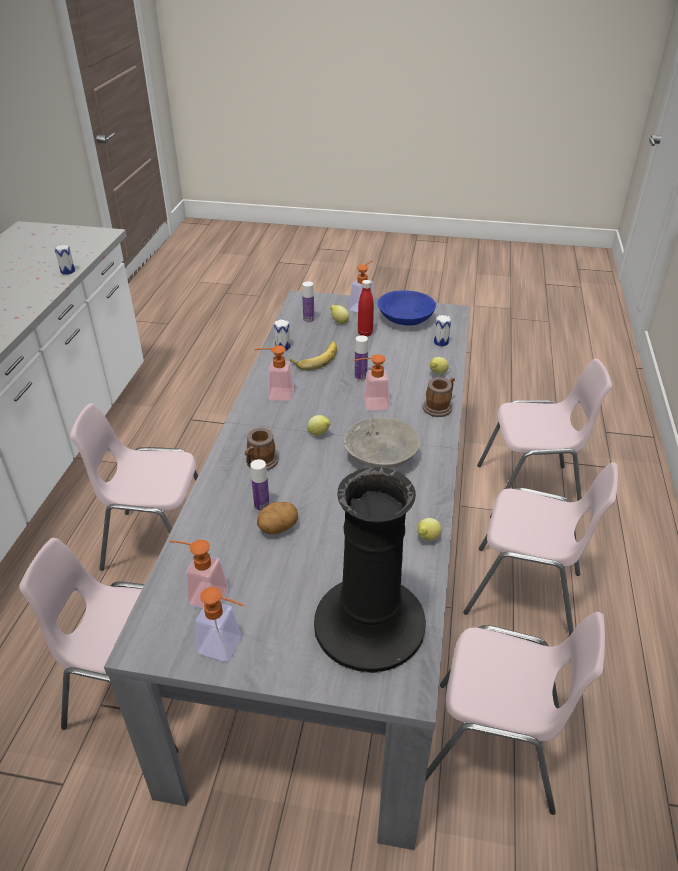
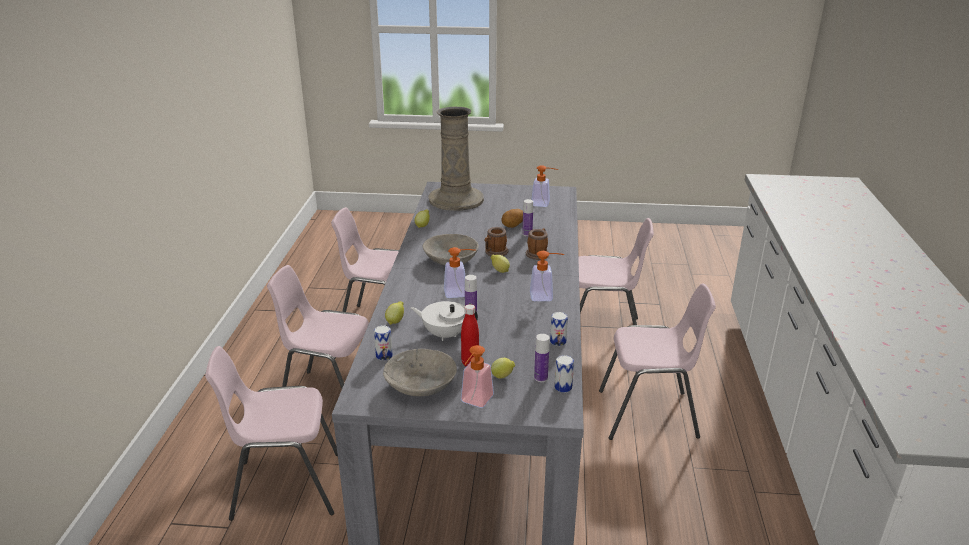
camera: 175 degrees right, 10 degrees down
can [54,244,75,275] -> can moved to [555,355,574,393]
soap dispenser [196,587,244,661] -> none
banana [290,341,337,371] -> none
black vase [314,467,426,673] -> beige vase [429,107,484,211]
blue bowl [378,290,436,325] -> grey bowl [383,349,457,396]
mug [423,377,455,417] -> mug moved to [485,227,509,256]
none -> white teapot [411,301,478,341]

